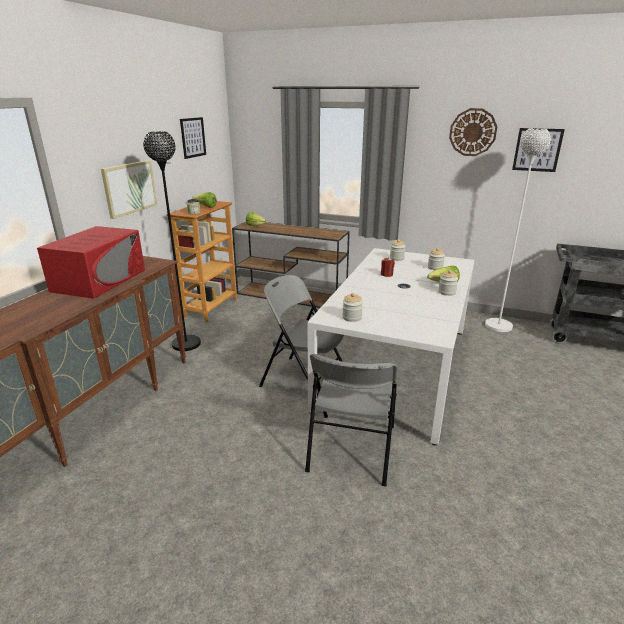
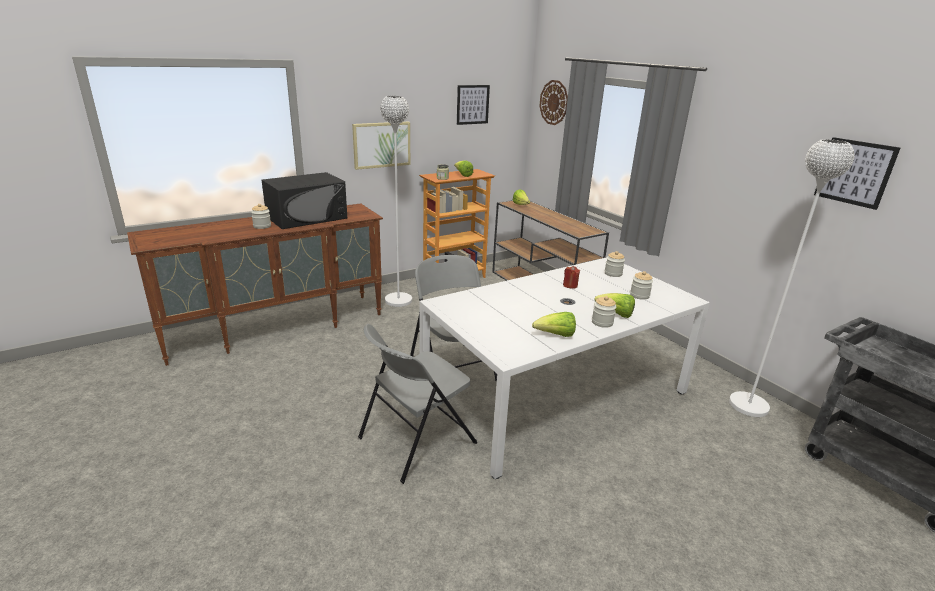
camera: 35 degrees right, 0 degrees up
red microwave [37,226,145,299] -> black microwave [262,172,347,229]
black floor lamp [143,131,201,351] -> white floor lamp [380,96,412,307]
jar [342,293,363,322] -> jar moved to [251,204,271,229]
wall clock [449,108,497,156] -> wall clock moved to [539,80,568,125]
none -> lettuce [532,312,576,337]

